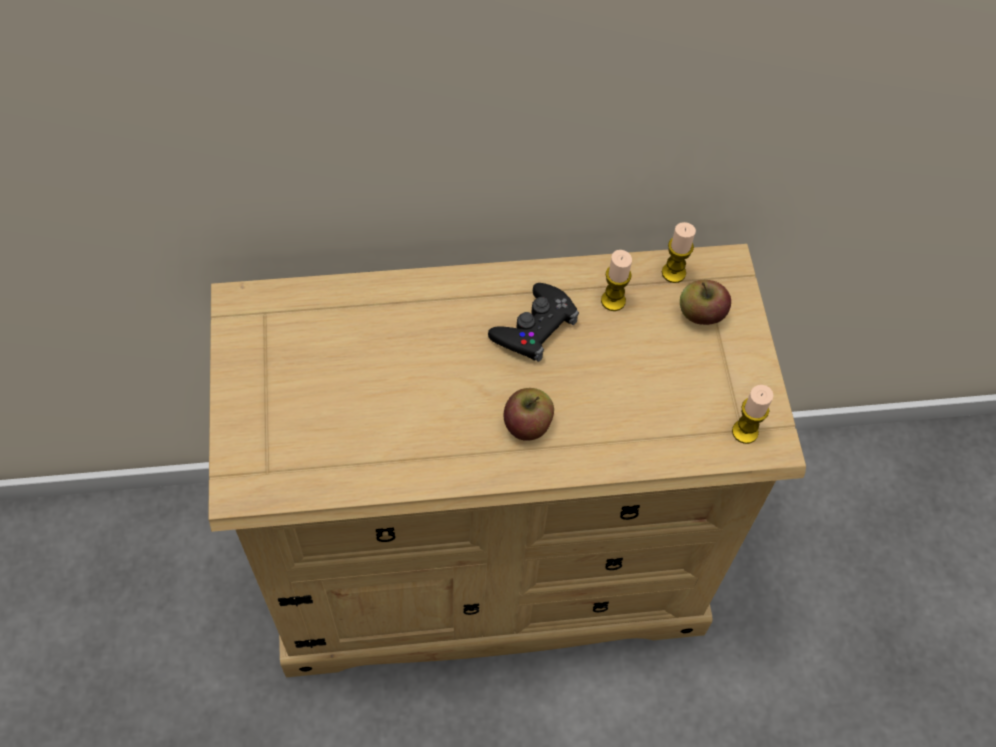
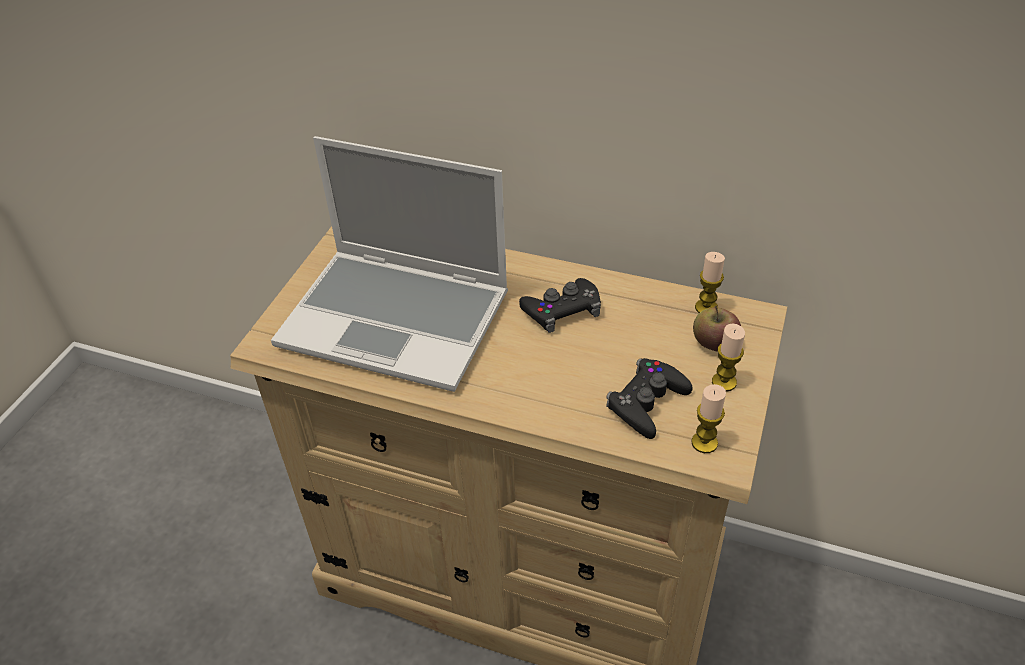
camera: 30 degrees right, 15 degrees down
apple [504,388,554,441] -> none
candle [601,250,632,311] -> candle moved to [712,324,745,392]
none -> laptop [271,136,508,392]
none -> black game controller [606,358,693,439]

